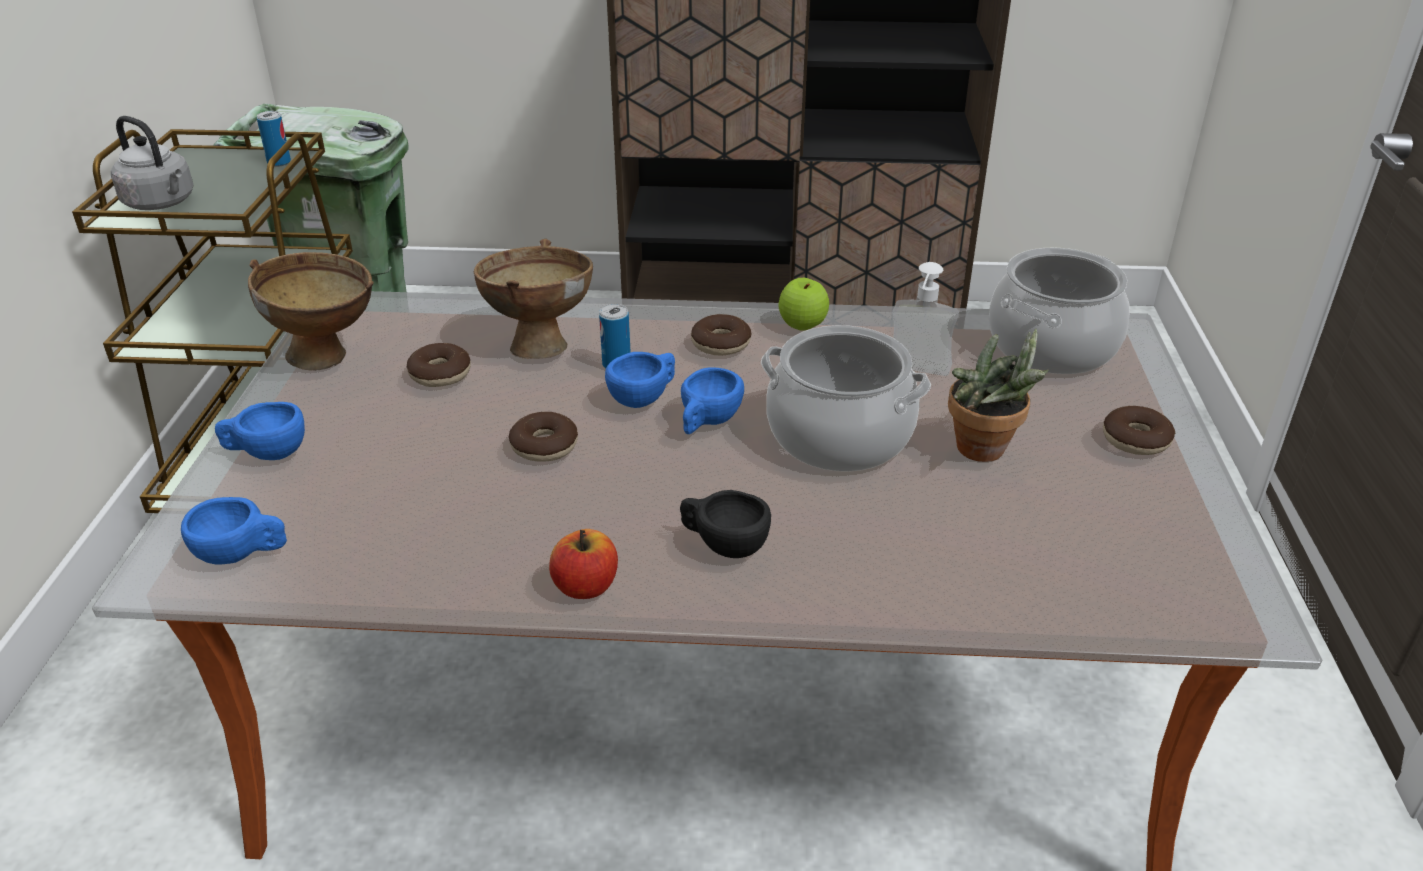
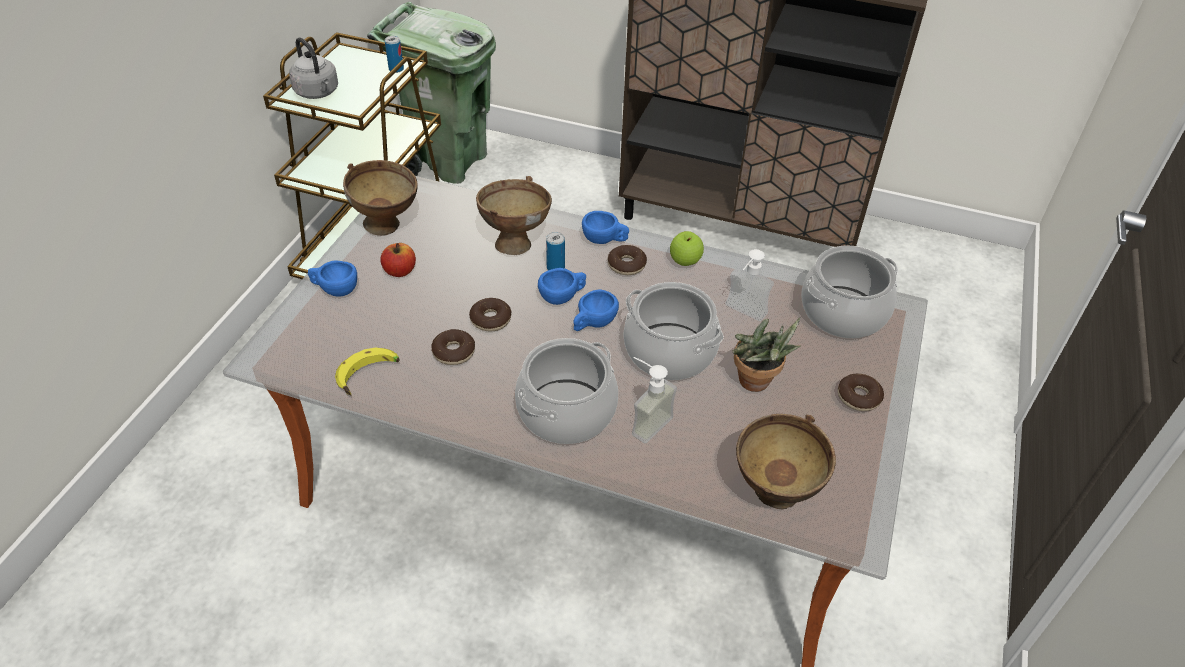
camera: 15 degrees right, 10 degrees up
blue cup [181,497,287,565] -> blue cup moved to [582,211,629,244]
donut [407,343,471,387] -> donut moved to [431,329,475,365]
apple [549,529,618,599] -> apple moved to [380,243,416,277]
black cup [680,490,771,558] -> cooking pot [515,338,618,444]
none -> banana [335,348,400,396]
none -> soap dispenser [632,357,677,443]
none -> brown bowl [736,414,836,510]

